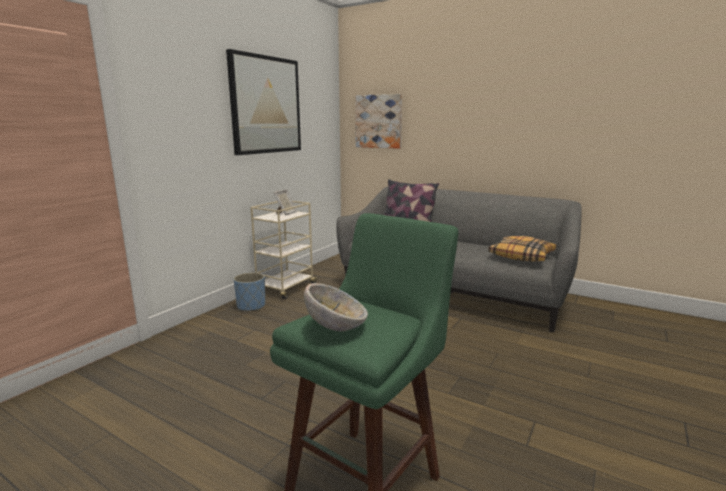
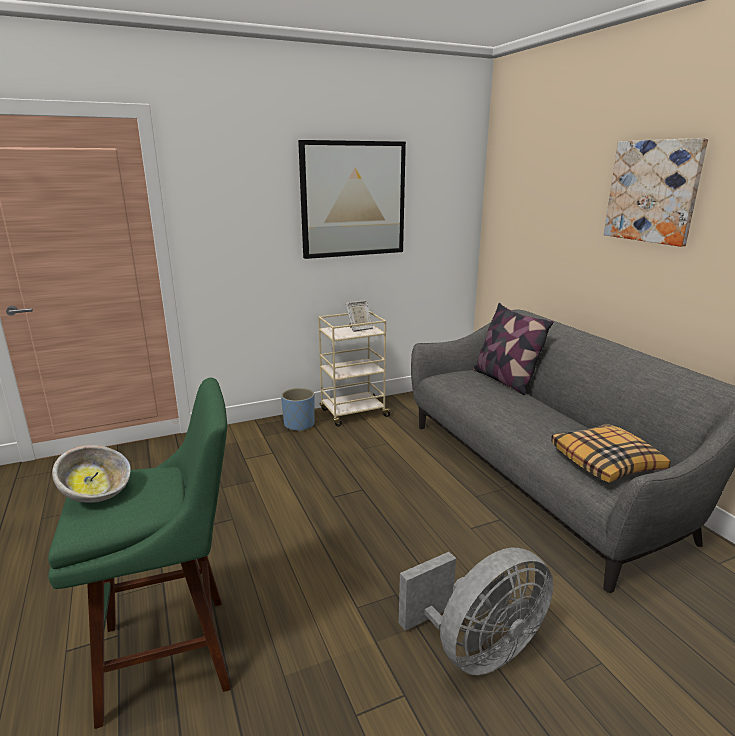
camera: 35 degrees right, 5 degrees up
picture [355,94,402,149] -> picture moved to [604,138,708,247]
none -> grey fan [399,547,553,675]

